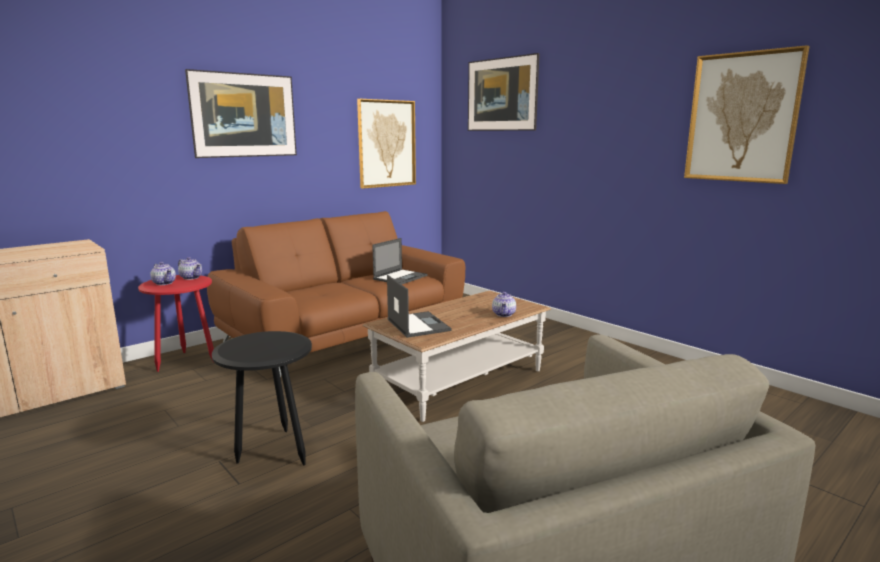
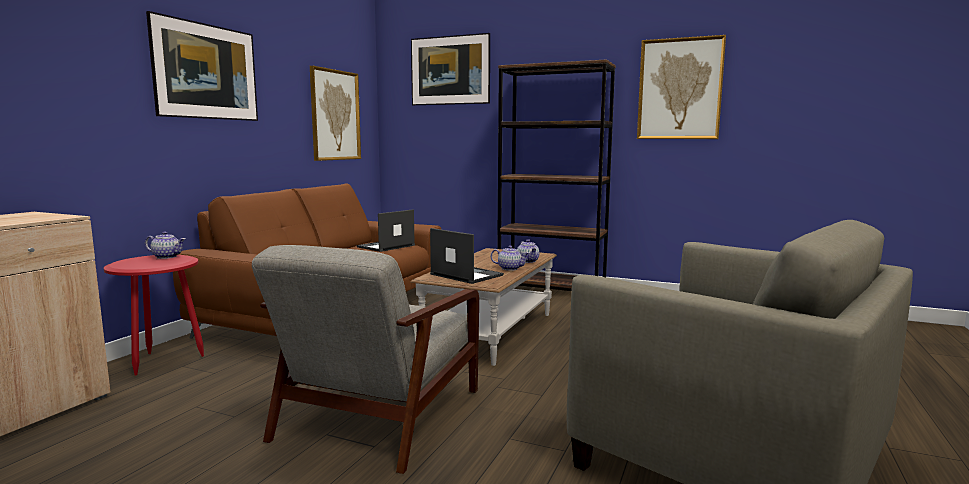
camera: 25 degrees left, 5 degrees down
teapot [150,262,176,285] -> teapot moved to [491,246,530,271]
black side table [212,331,312,465] -> grey armchair [252,245,479,474]
laptop [372,238,427,284] -> laptop turned 150 degrees counterclockwise [357,209,415,252]
none -> brown bookcase [497,59,616,291]

